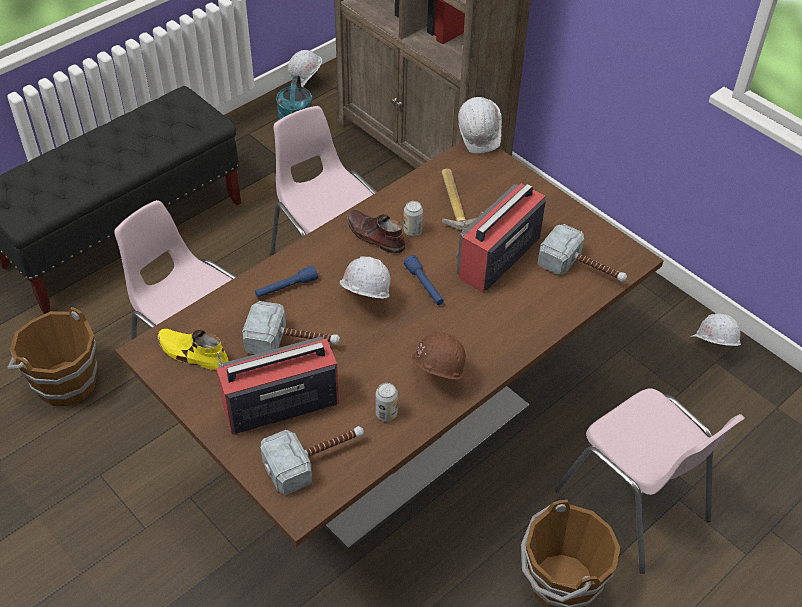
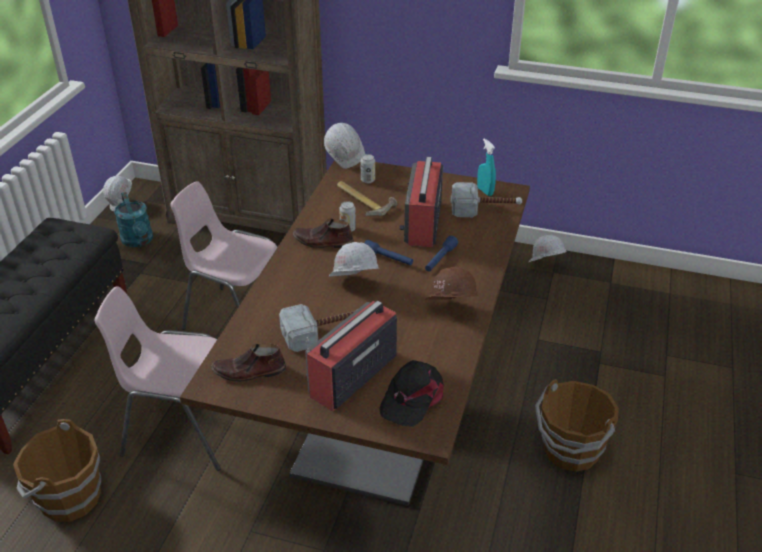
camera: 30 degrees left, 10 degrees down
yellow shoe [156,329,229,370] -> brown shoe [211,343,287,382]
blue flashlight [255,265,318,298] -> blue flashlight moved to [425,236,458,271]
hammer [260,426,364,494] -> black cap [379,360,444,427]
can [376,383,398,421] -> can moved to [360,154,375,183]
pink chair [554,388,745,574] -> none
none -> turquoise spray bottle [477,138,496,196]

